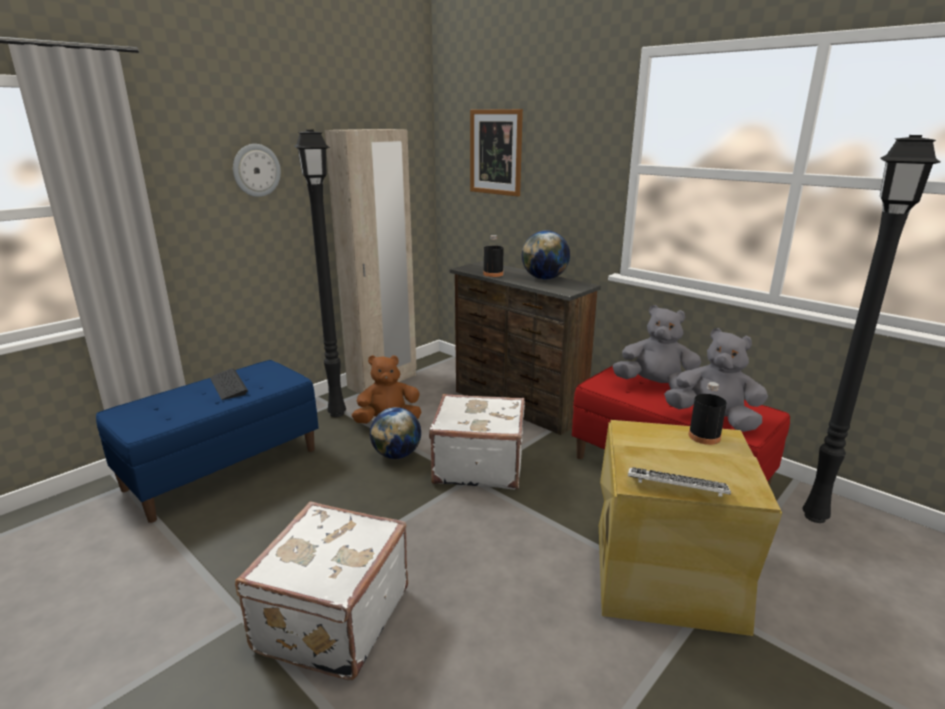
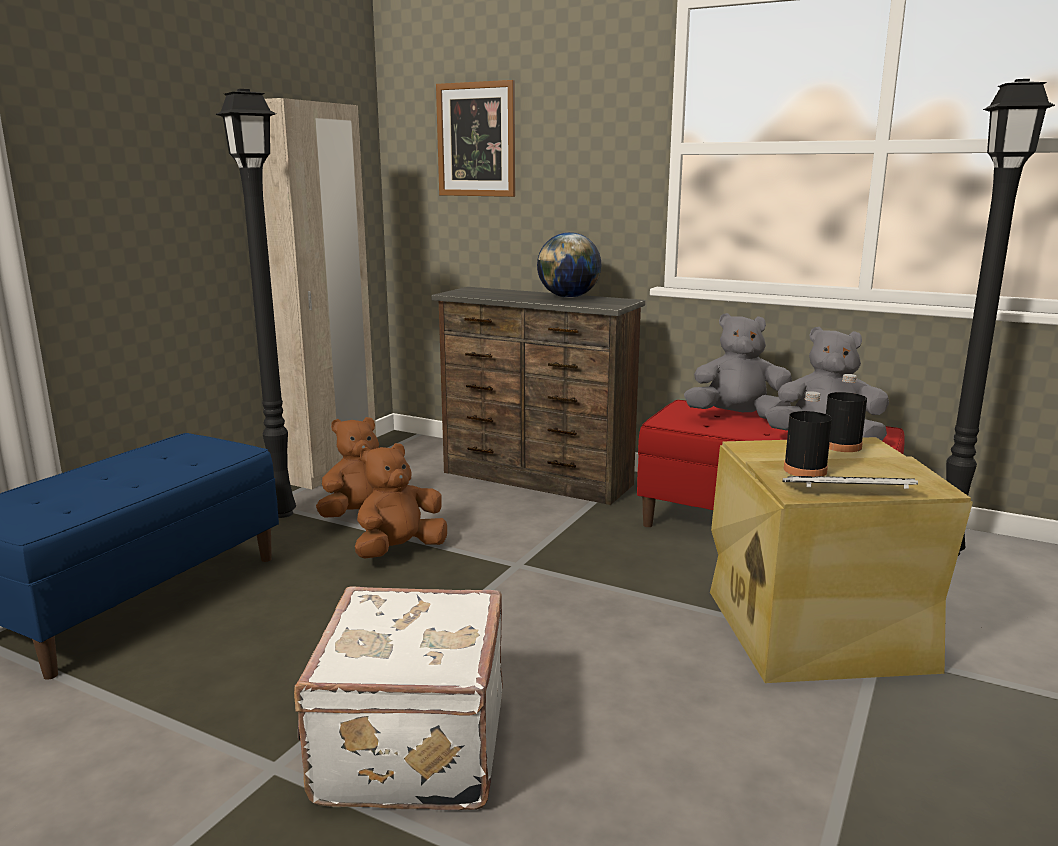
camera: 15 degrees left, 5 degrees down
keyboard [210,368,248,400] -> none
wall clock [233,144,281,197] -> none
globe [370,407,421,459] -> brown plush toy [355,443,447,559]
white suitcase [429,394,525,489] -> none
black bottle [483,235,504,277] -> black bottle moved to [784,391,832,477]

